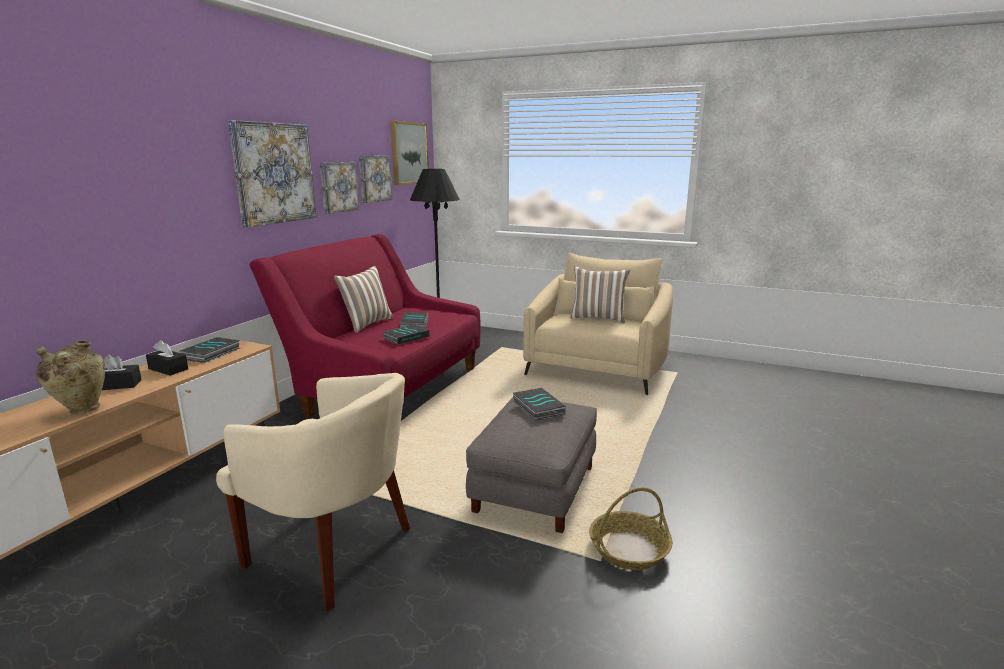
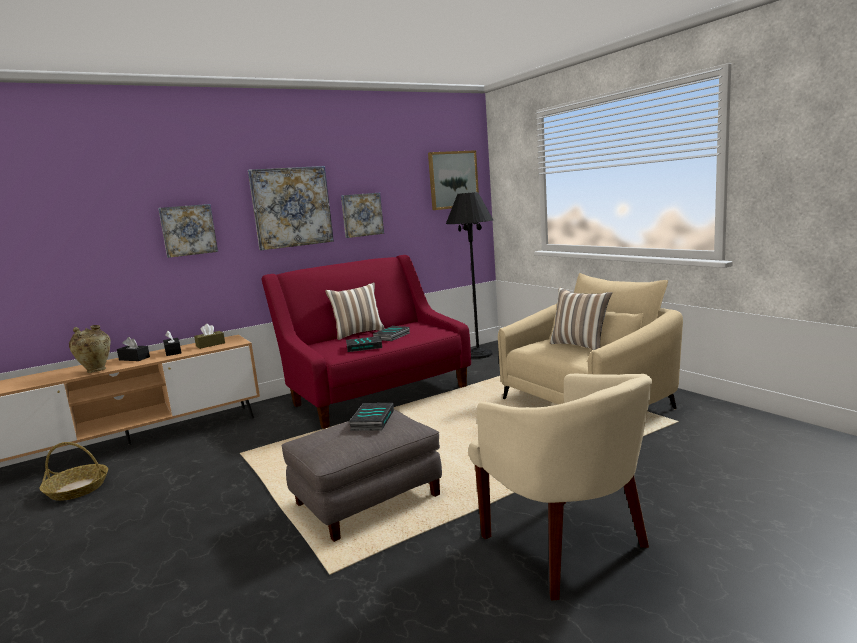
camera: 35 degrees right, 5 degrees down
book [180,337,240,363] -> brown tissue box [194,324,225,349]
beige armchair [216,373,410,611] -> beige armchair moved to [469,374,652,601]
picture [359,156,392,203] -> picture moved to [158,204,218,258]
basket [589,487,673,570] -> basket moved to [40,442,108,501]

